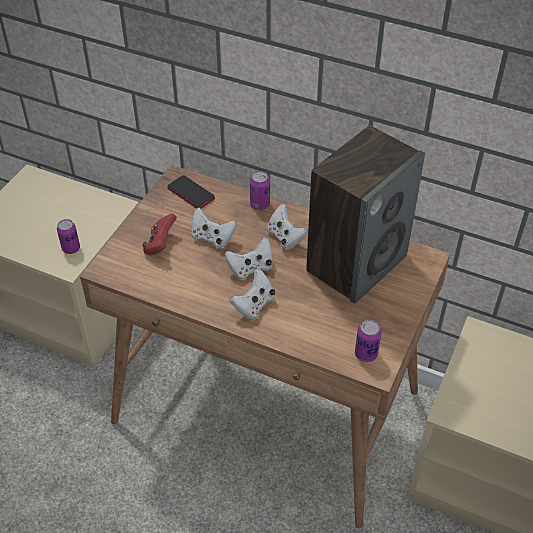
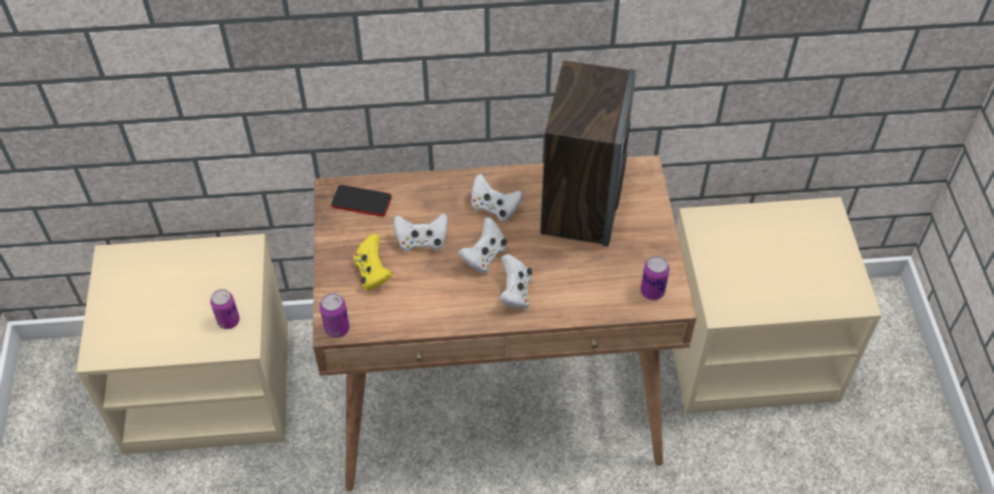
camera: 30 degrees left, 5 degrees up
red game controller [142,213,177,255] -> yellow game controller [353,234,393,290]
can [250,171,270,210] -> can moved to [320,293,350,338]

